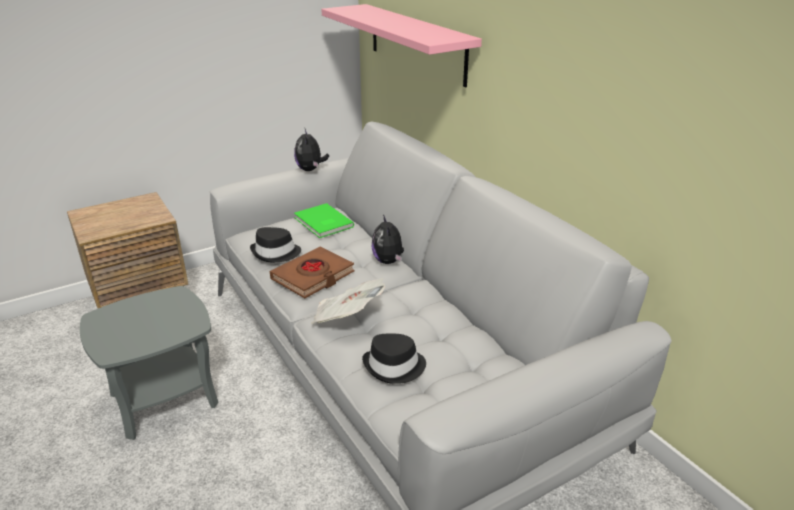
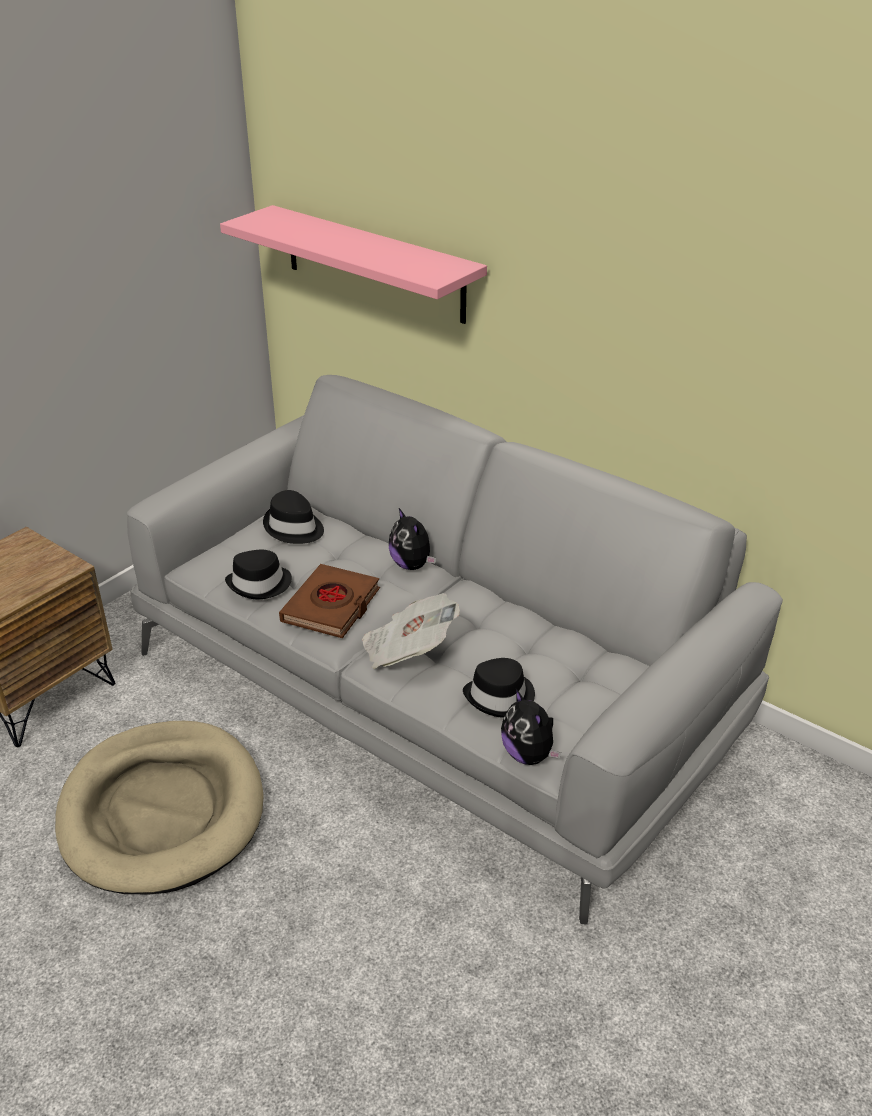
camera: 20 degrees left, 5 degrees up
grey side table [80,286,218,440] -> beige dog bed [55,721,264,894]
plush toy [294,129,329,171] -> plush toy moved to [501,689,561,765]
green book [294,203,354,238] -> black hat [263,490,324,544]

